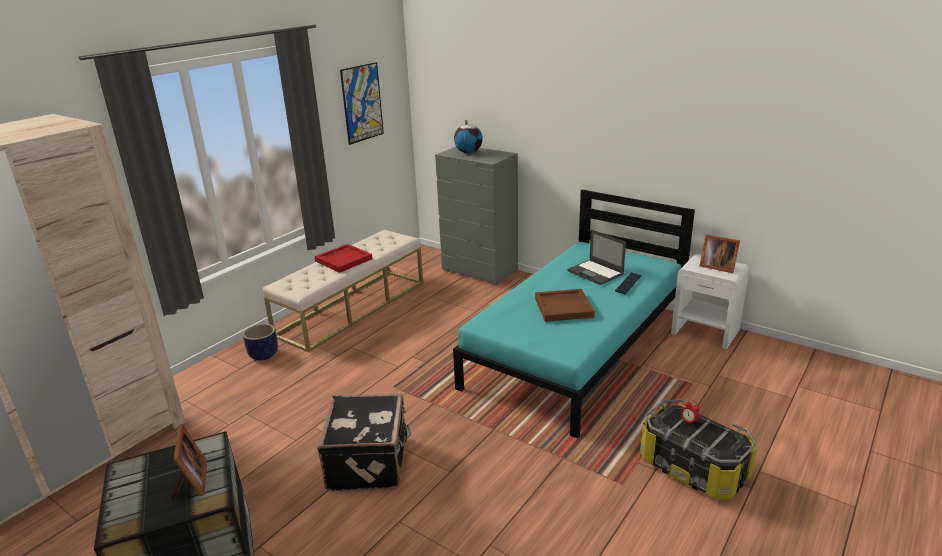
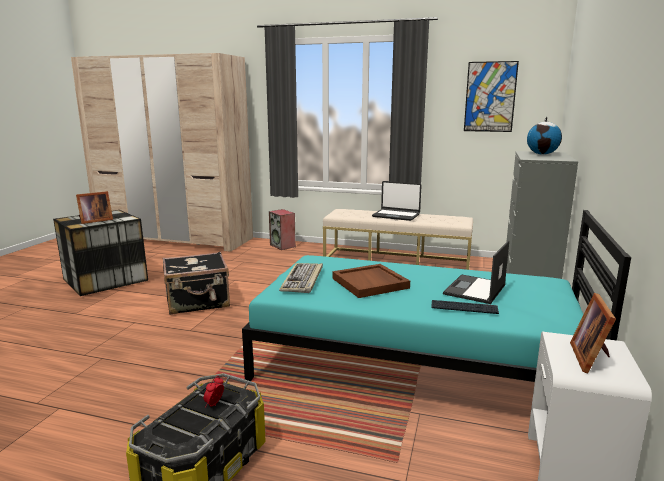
camera: 70 degrees right, 10 degrees down
planter [243,324,278,360] -> none
red tray [314,244,372,273] -> laptop [372,181,422,221]
none -> speaker [269,209,296,250]
none -> keyboard [279,263,323,293]

